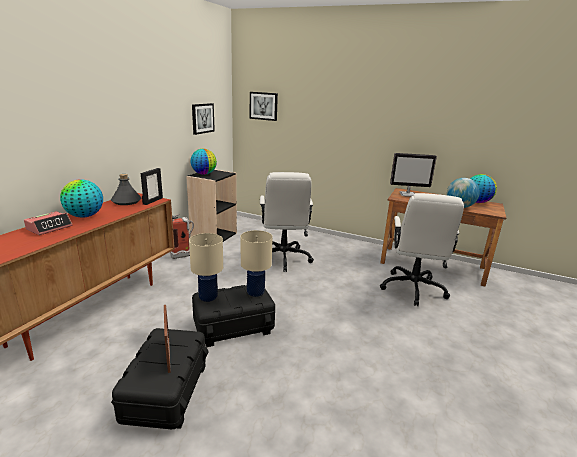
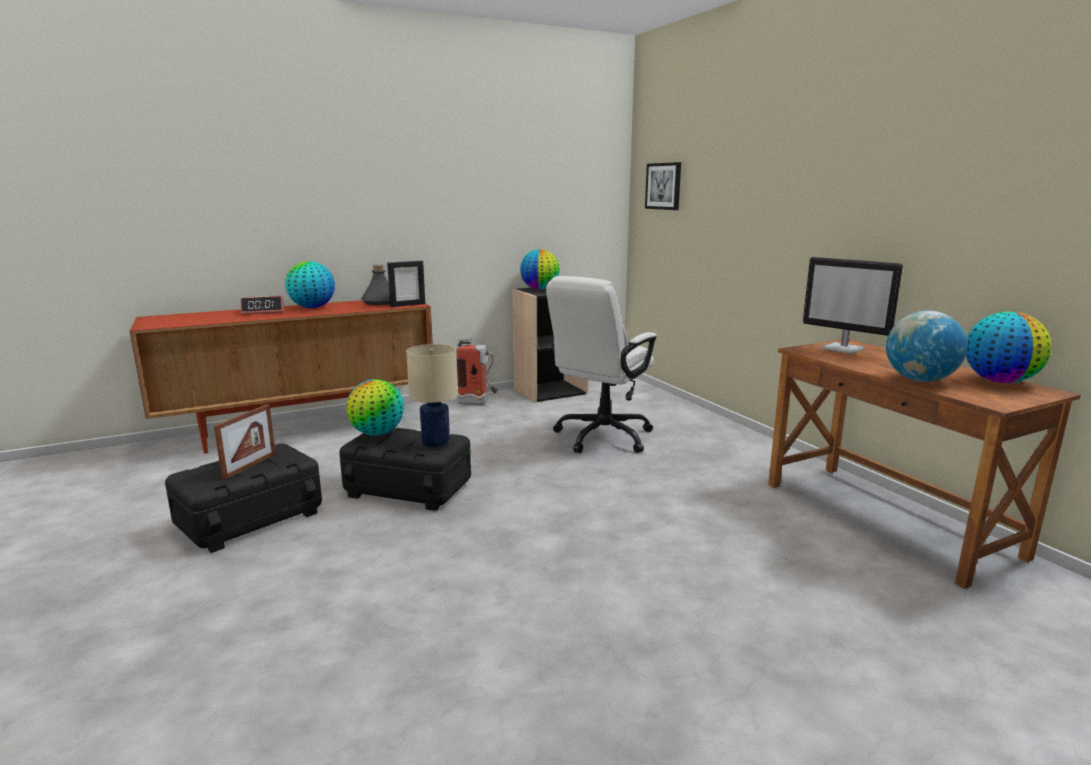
camera: 40 degrees right, 5 degrees down
beige table lamp [189,233,223,302] -> globe [346,379,404,436]
picture [192,103,215,135] -> none
white office chair [380,193,464,306] -> none

